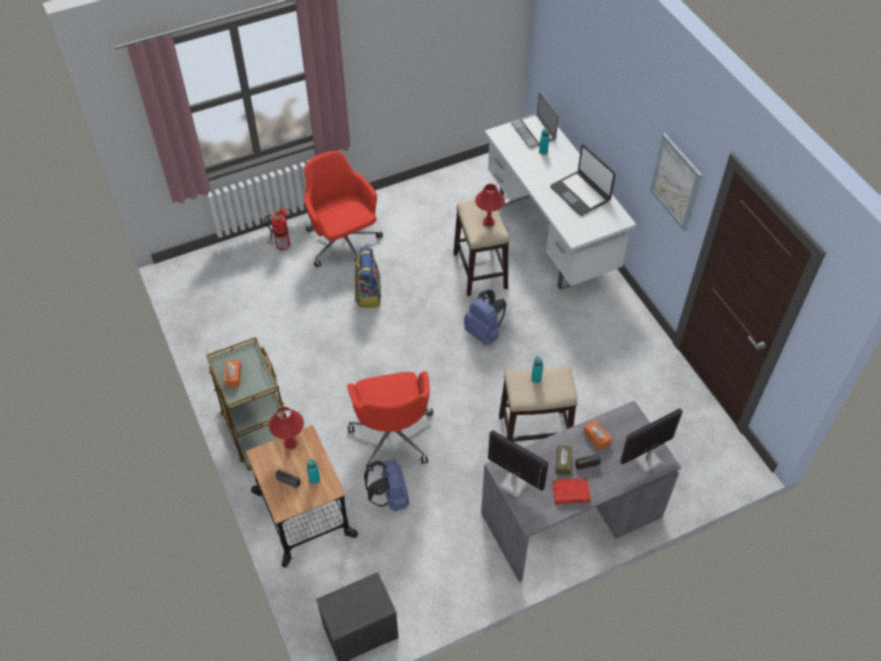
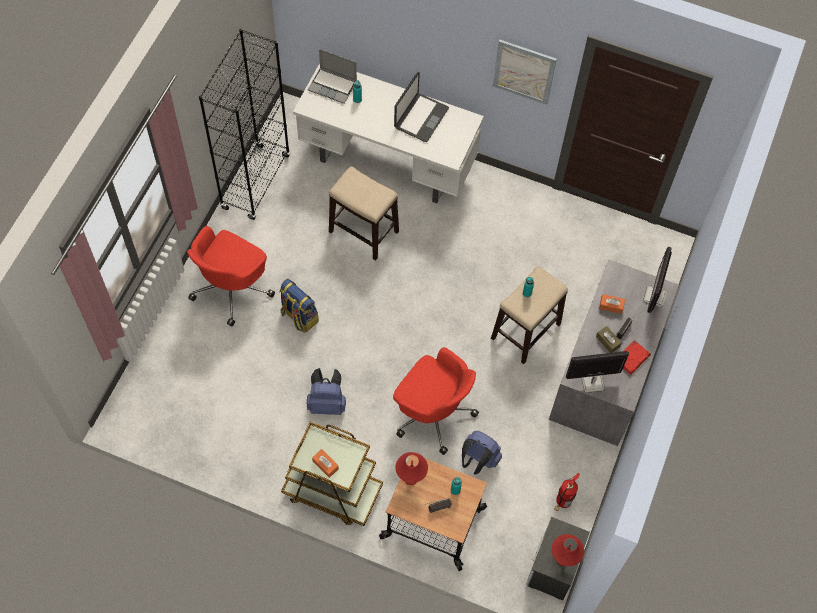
camera: 45 degrees left, 10 degrees up
fire extinguisher [264,207,290,251] -> fire extinguisher moved to [554,473,580,511]
red office chair [304,151,383,268] -> red office chair turned 75 degrees counterclockwise [187,226,275,327]
blue backpack [464,290,507,345] -> blue backpack moved to [306,368,346,415]
red table lamp [475,184,505,227] -> red table lamp moved to [551,534,584,566]
laptop [550,145,616,216] -> laptop turned 75 degrees counterclockwise [394,72,449,142]
none -> black bookcase [199,29,290,220]

